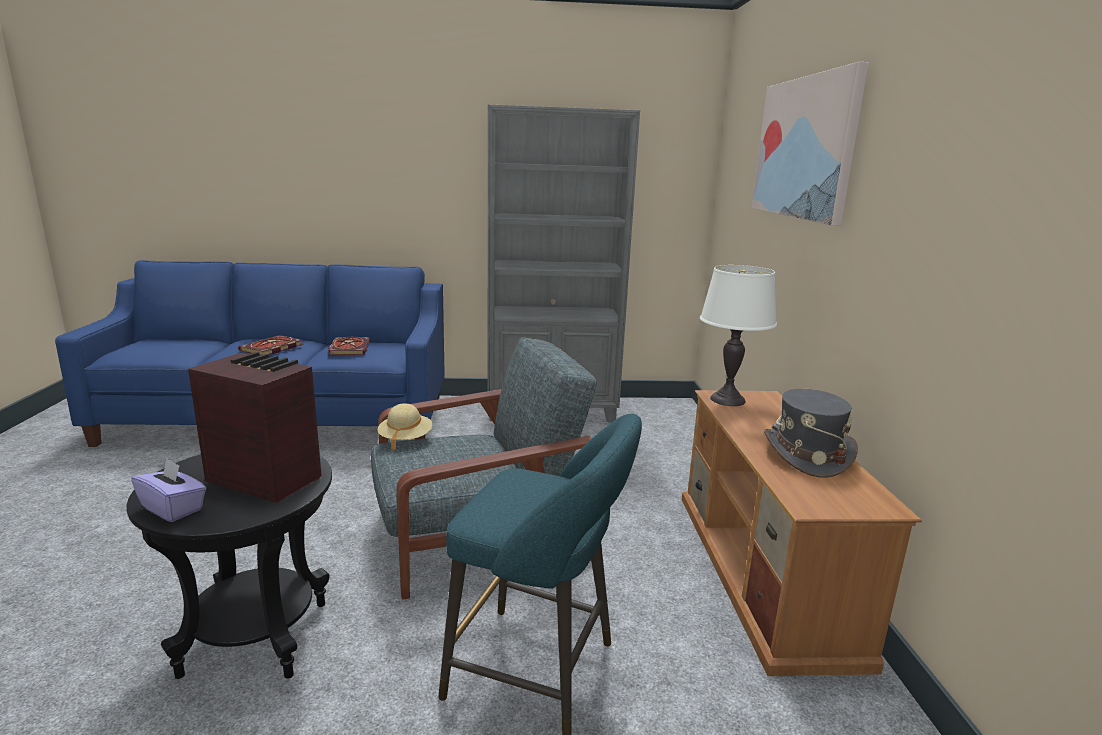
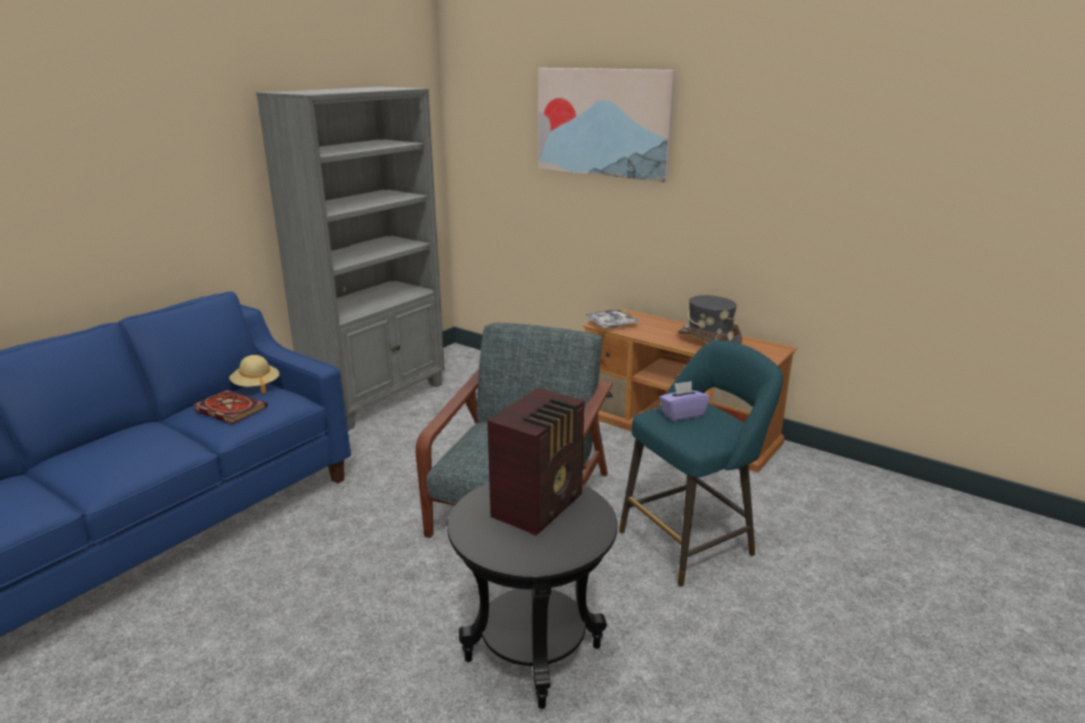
camera: 50 degrees left, 5 degrees up
purple tissue box [131,458,206,522] -> purple tissue box moved to [659,381,710,421]
radio [188,352,322,503] -> radio turned 150 degrees clockwise [487,388,584,536]
book [238,335,303,355] -> none
beige hat [377,403,433,451] -> beige hat moved to [229,355,279,394]
white table lamp [700,265,777,406] -> tray [586,309,640,327]

